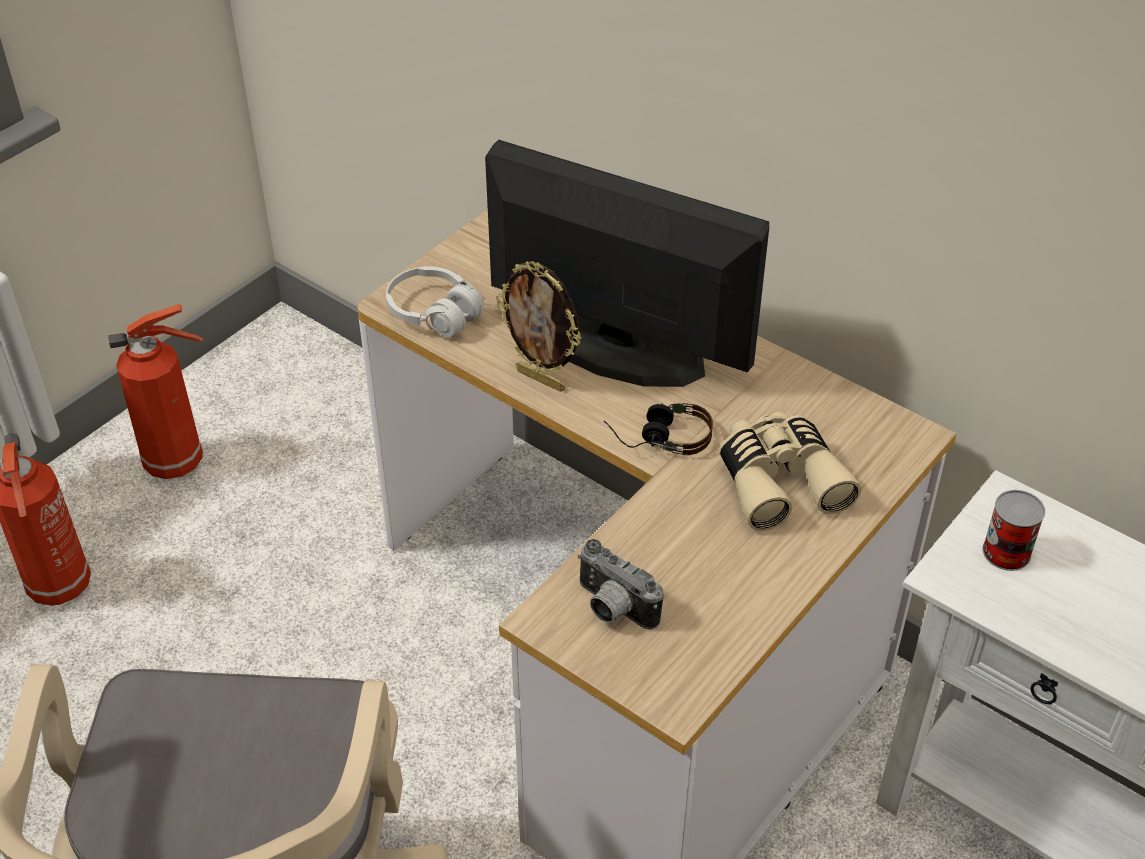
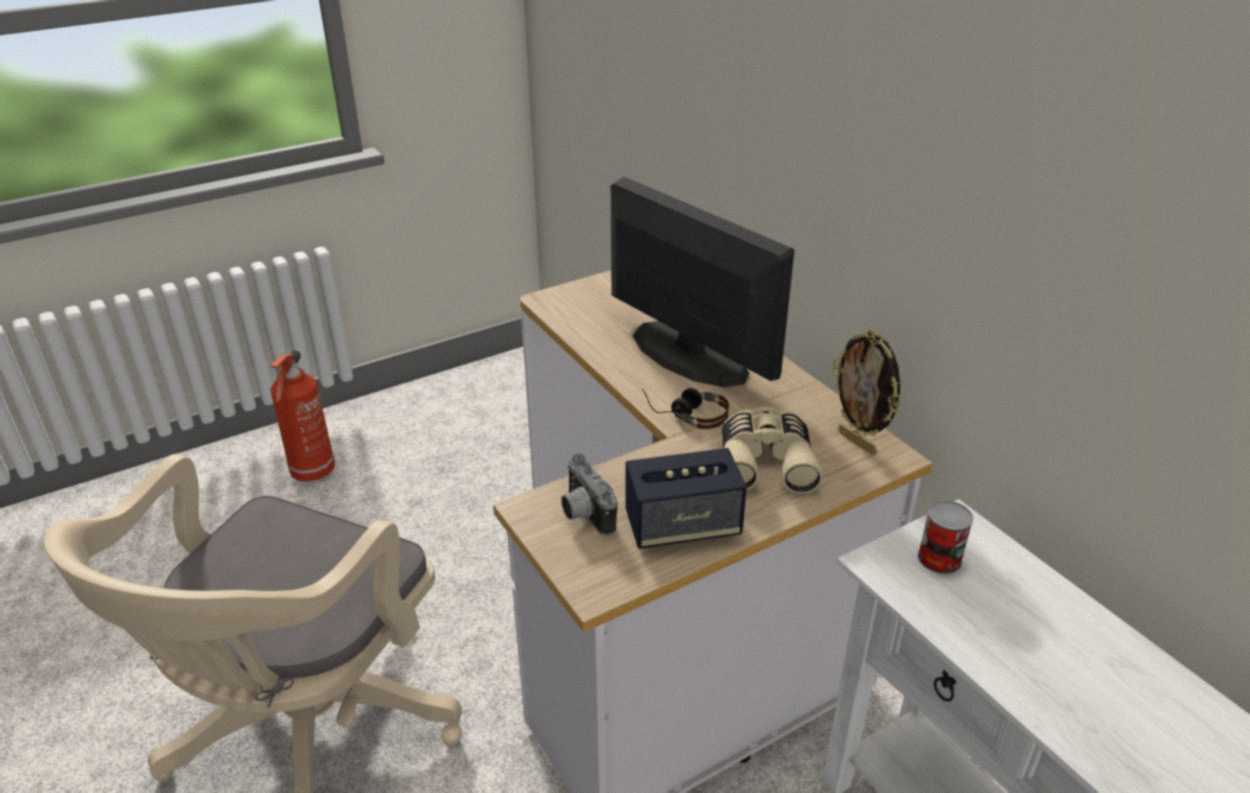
camera: 20 degrees right, 10 degrees down
fire extinguisher [108,304,203,479] -> none
white headphones [386,266,484,337] -> none
picture frame [496,261,582,392] -> picture frame moved to [833,329,901,455]
none -> speaker [626,448,747,549]

